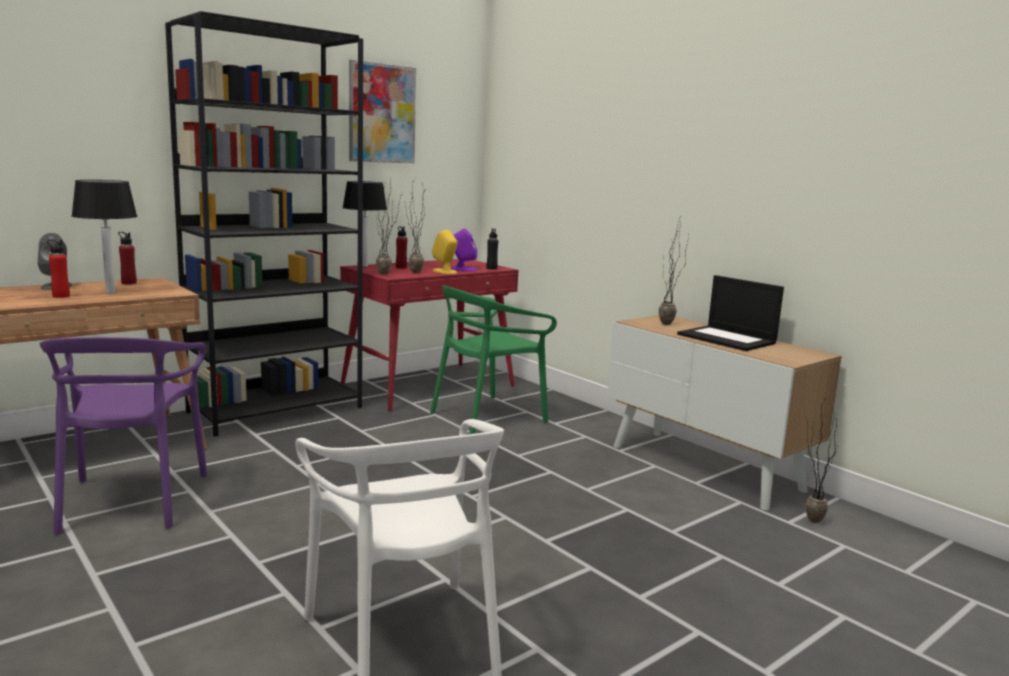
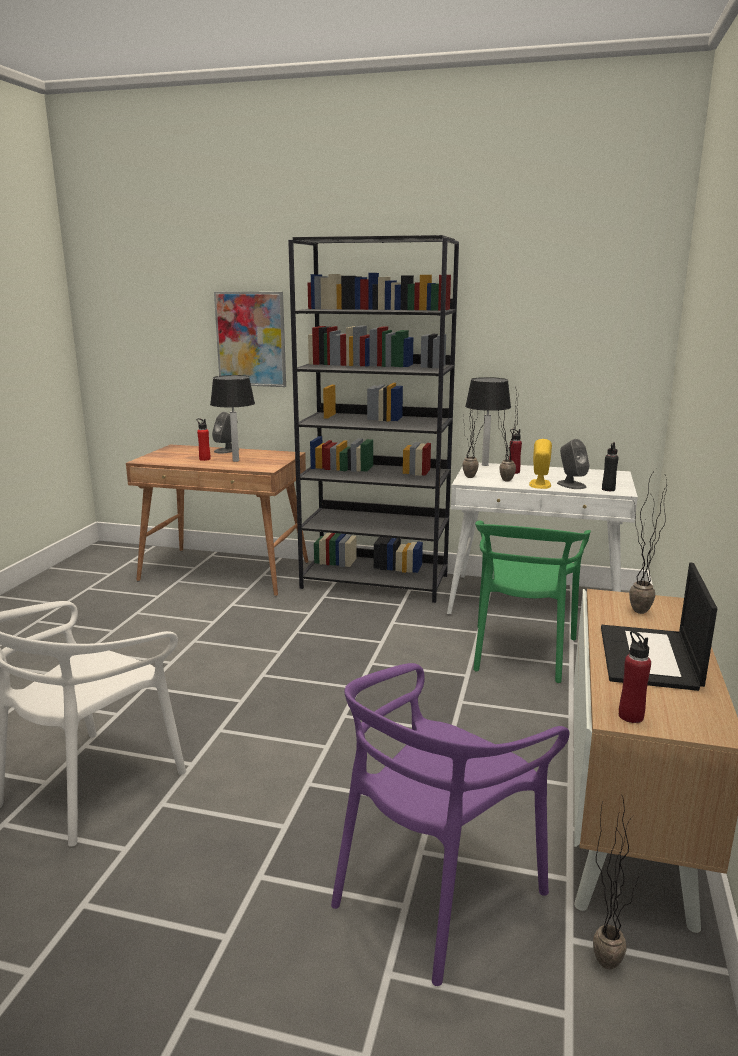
camera: 55 degrees right, 5 degrees up
purple chair [40,337,207,534] -> purple chair moved to [331,663,570,986]
red bottle [118,232,137,285] -> red bottle moved to [619,631,651,723]
red desk [340,259,519,412] -> white desk [447,463,638,615]
picture [349,60,416,163] -> picture moved to [214,291,286,387]
green chair [430,286,557,434] -> green chair turned 90 degrees counterclockwise [473,521,591,683]
purple speaker [451,228,477,271] -> grey speaker [557,439,590,489]

